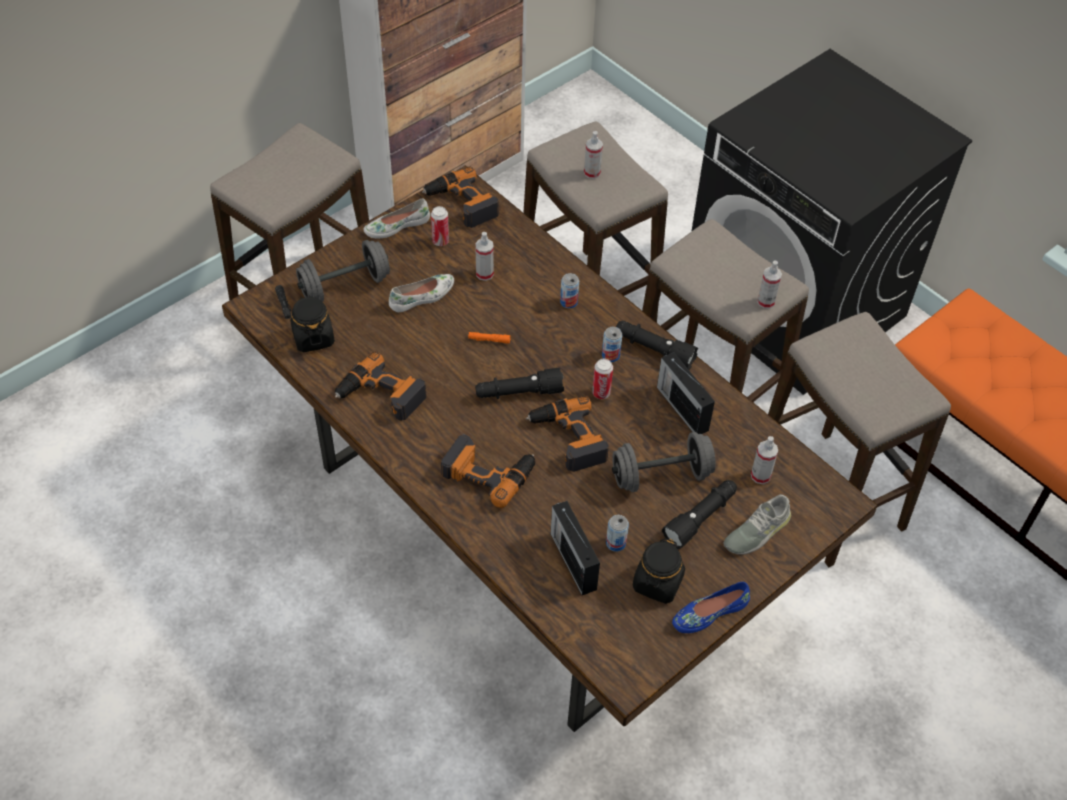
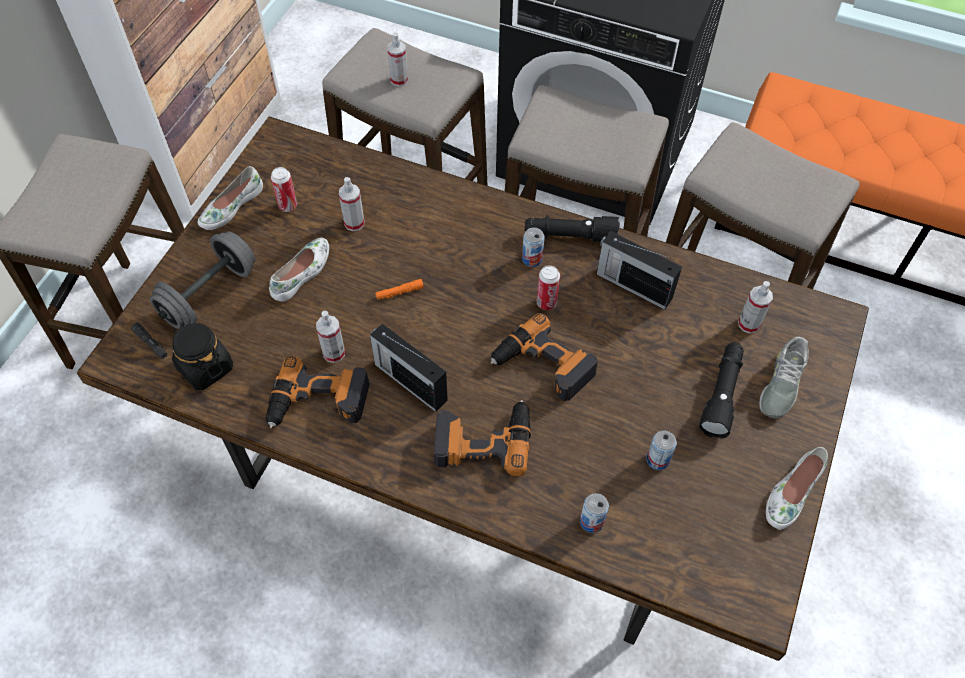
camera: 25 degrees left, 5 degrees up
power drill [422,167,499,228] -> none
black flashlight [475,368,564,399] -> none
radio [551,501,600,595] -> radio moved to [370,323,448,412]
can [560,273,579,308] -> can moved to [580,493,609,533]
grey dumbbell [612,432,716,492] -> none
black jar [633,538,685,604] -> none
blue shoe [672,582,750,633] -> white shoe [766,447,828,529]
spray bottle [757,260,782,309] -> spray bottle moved to [316,311,345,363]

